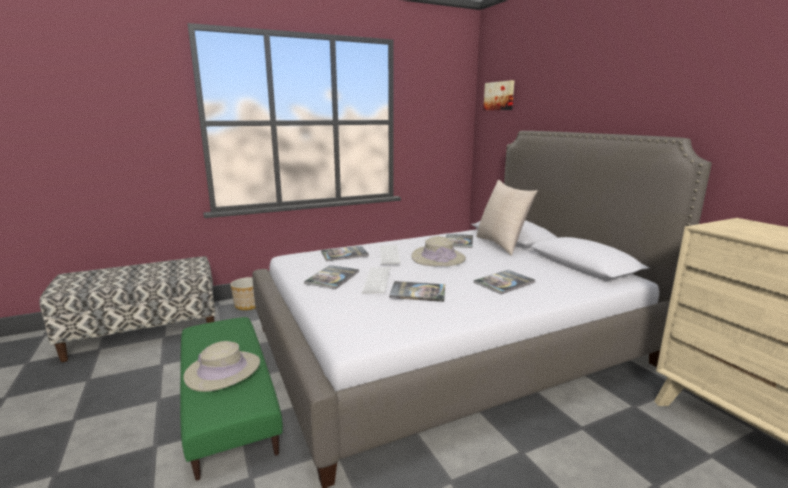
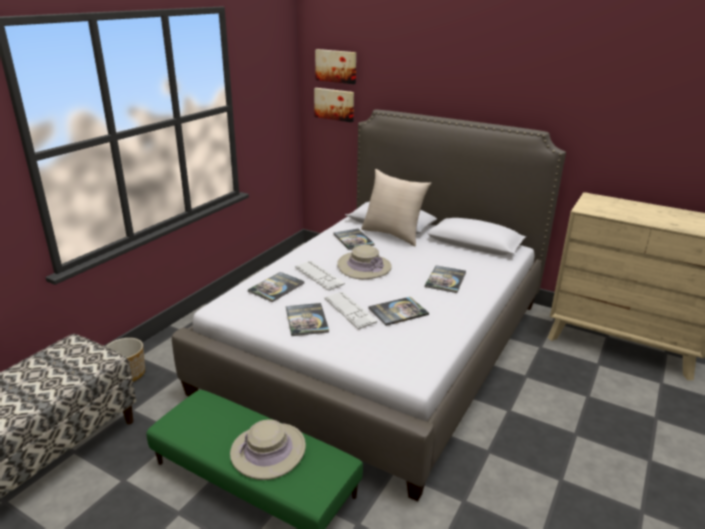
camera: 35 degrees left, 10 degrees up
none -> picture [314,88,354,122]

